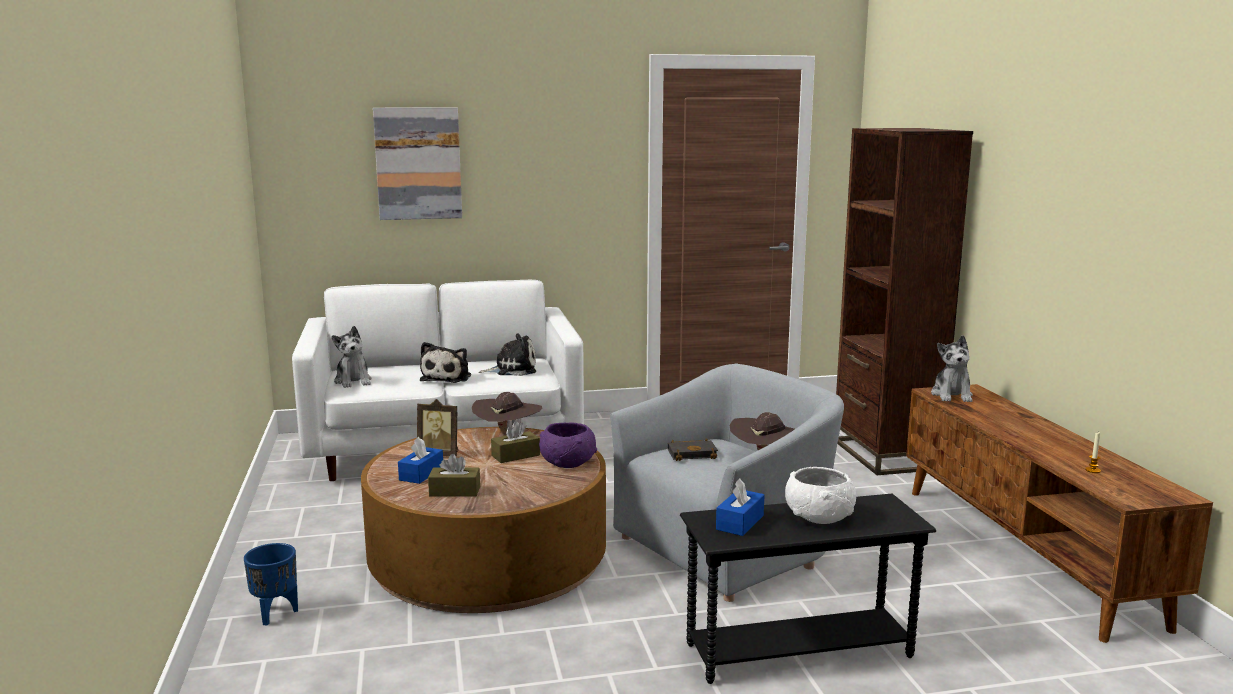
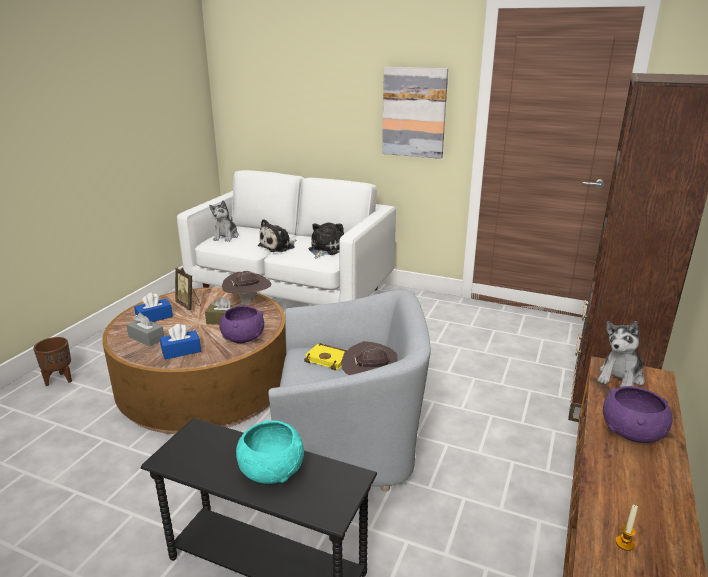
camera: 35 degrees right, 10 degrees up
blue planter [244,543,298,626] -> brown planter [33,337,72,386]
picture [373,107,462,220] -> picture moved to [382,67,448,159]
brown tissue box [428,454,480,496] -> grey tissue box [126,313,164,347]
plush toy [479,333,536,376] -> plush toy turned 90 degrees counterclockwise [309,222,344,258]
black book [668,438,718,461] -> yellow book [304,343,347,371]
blue tissue box [716,478,764,536] -> blue tissue box moved to [160,324,201,359]
white bowl [785,467,856,524] -> turquoise bowl [236,420,304,484]
none -> purple bowl [603,386,672,443]

